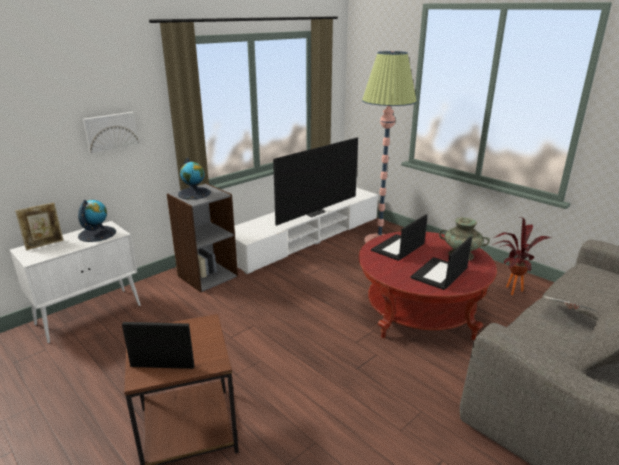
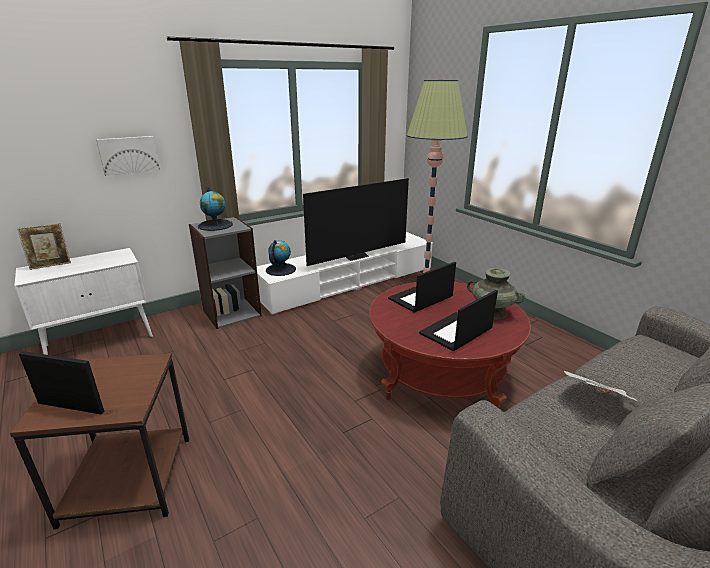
camera: 10 degrees right, 0 degrees up
globe [78,200,116,242] -> globe moved to [266,240,296,276]
potted plant [493,217,551,295] -> none

